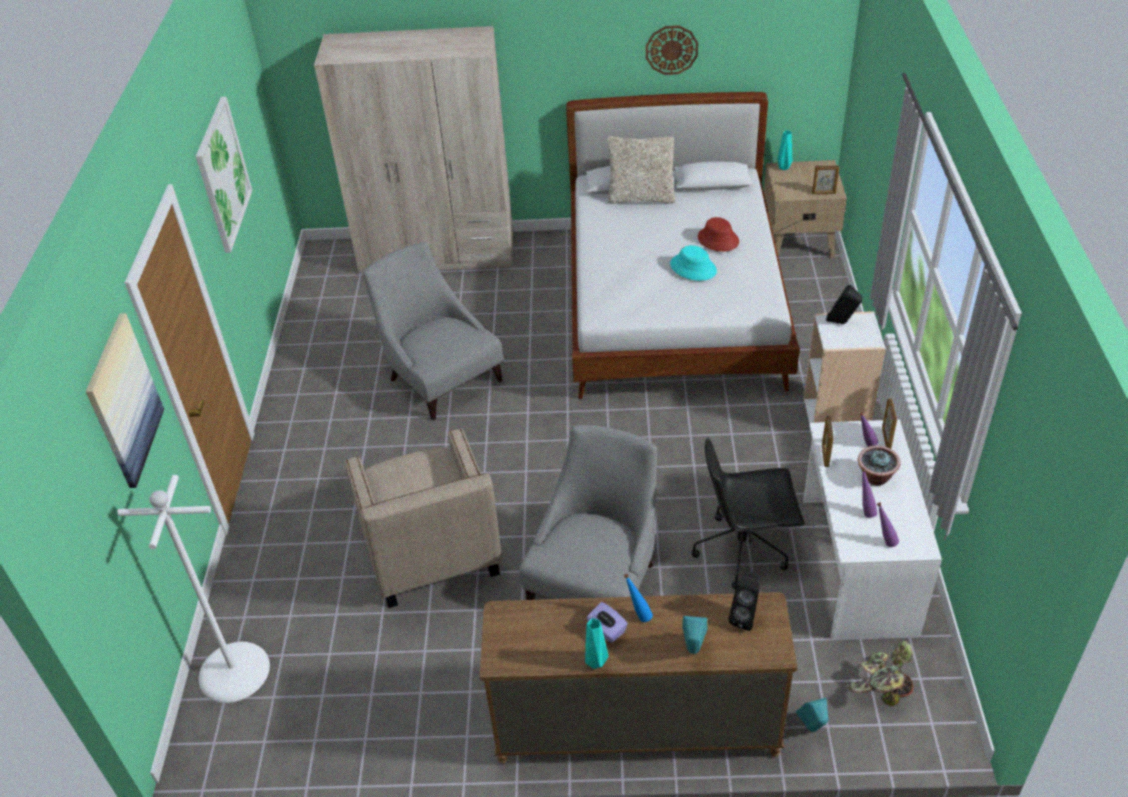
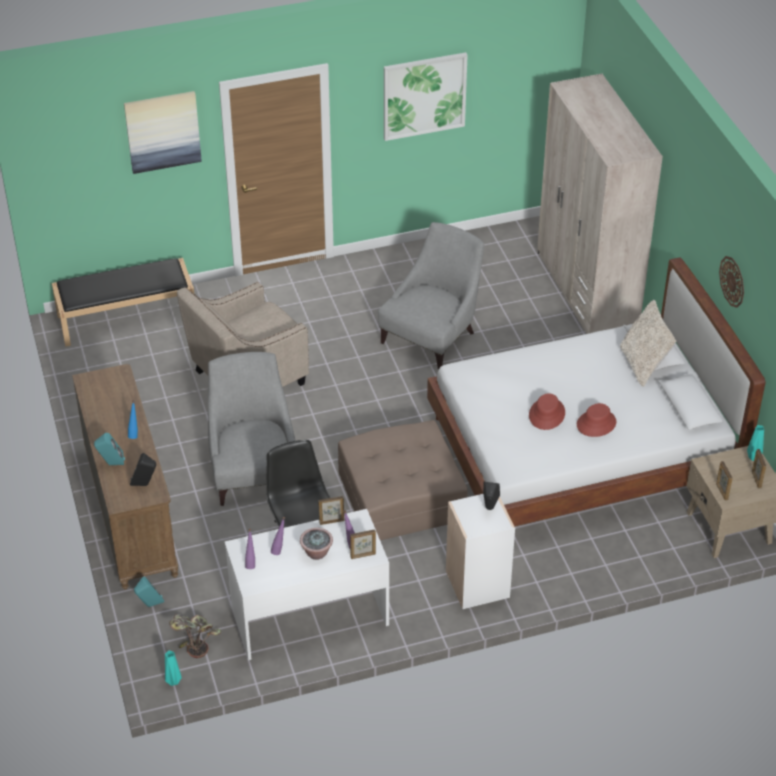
camera: 70 degrees right, 0 degrees up
white clothes rack [117,475,270,703] -> black bench [52,258,194,347]
grey armchair [519,425,657,600] -> grey armchair turned 105 degrees counterclockwise [208,352,296,506]
turquoise vase [585,618,608,669] -> turquoise vase moved to [165,651,182,686]
purple tissue box [586,602,628,643] -> none
turquoise hat [670,245,717,281] -> red hat [529,393,565,430]
none -> brown ottoman [338,420,468,540]
none -> picture frame [752,449,766,488]

